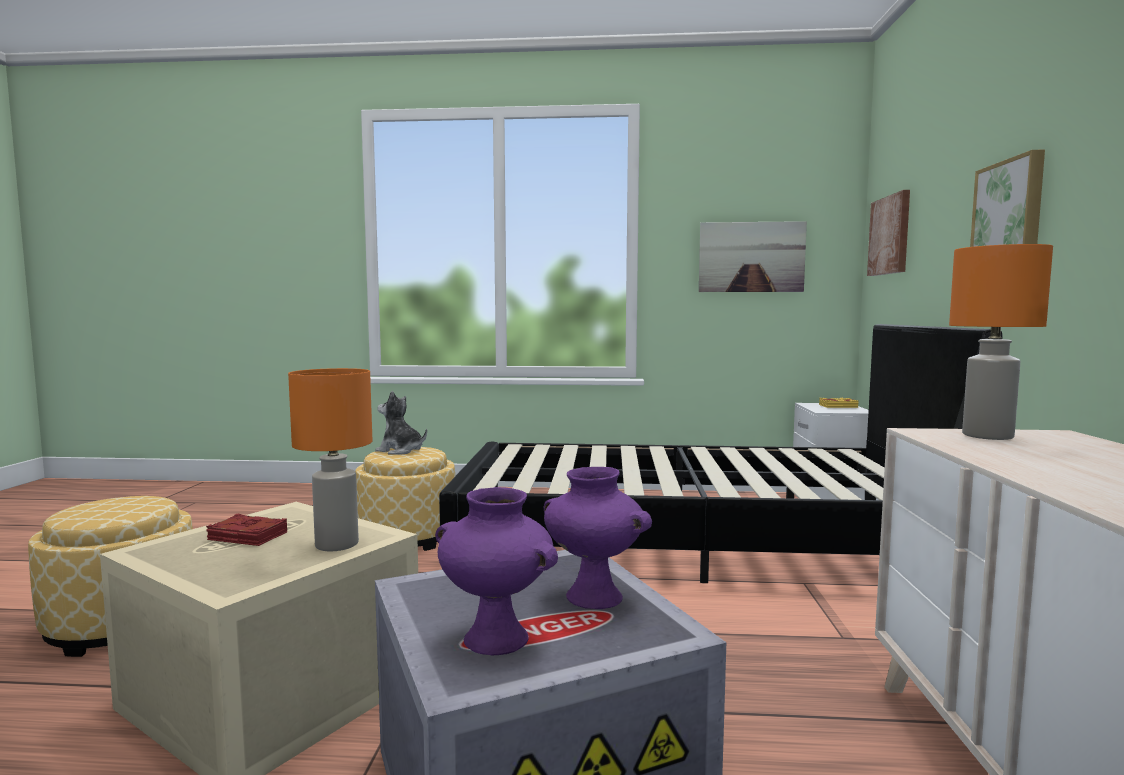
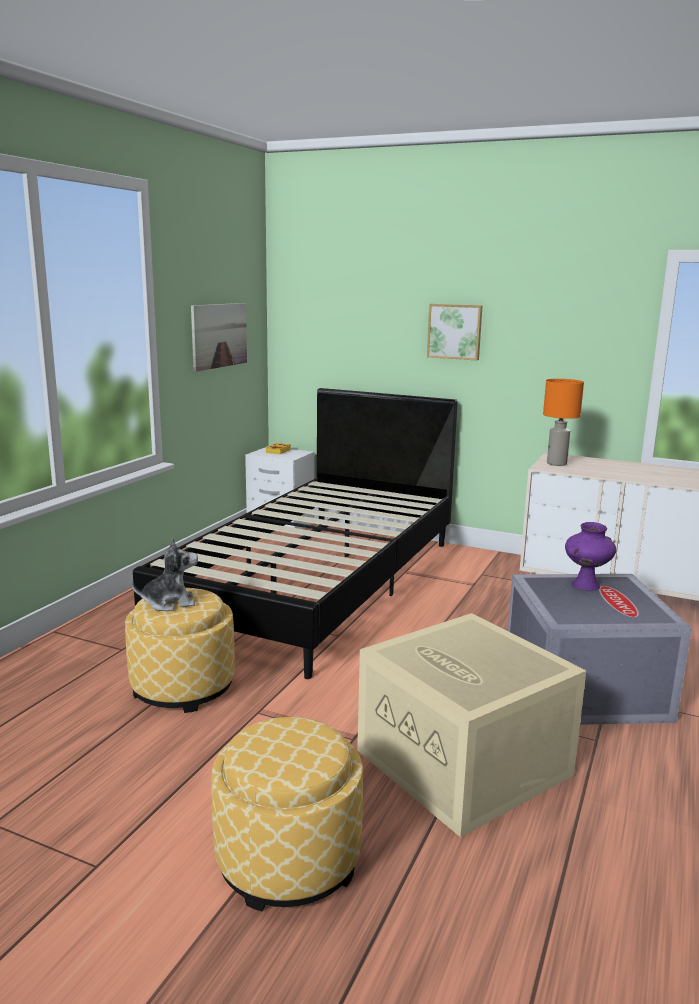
camera: 70 degrees left, 10 degrees up
red book [207,514,287,546] -> none
orange table lamp [288,368,372,551] -> none
plush toy [375,391,427,455] -> plush toy turned 150 degrees counterclockwise [132,538,198,611]
purple vase [435,487,558,656] -> none
picture [867,190,910,276] -> none

